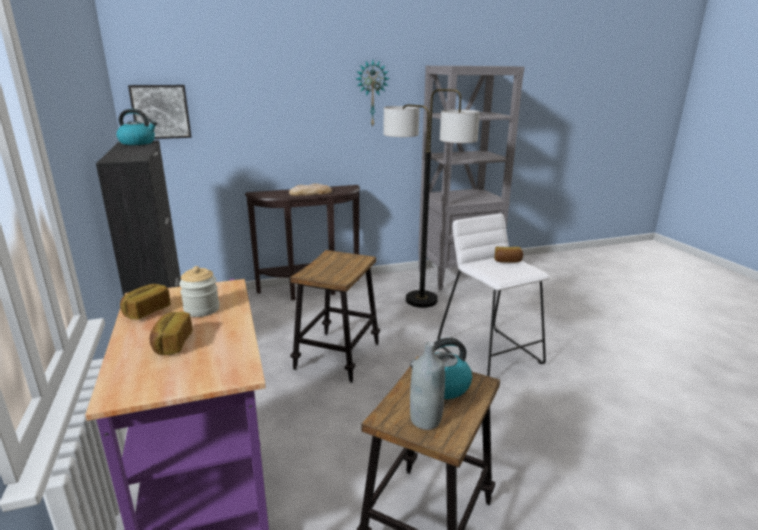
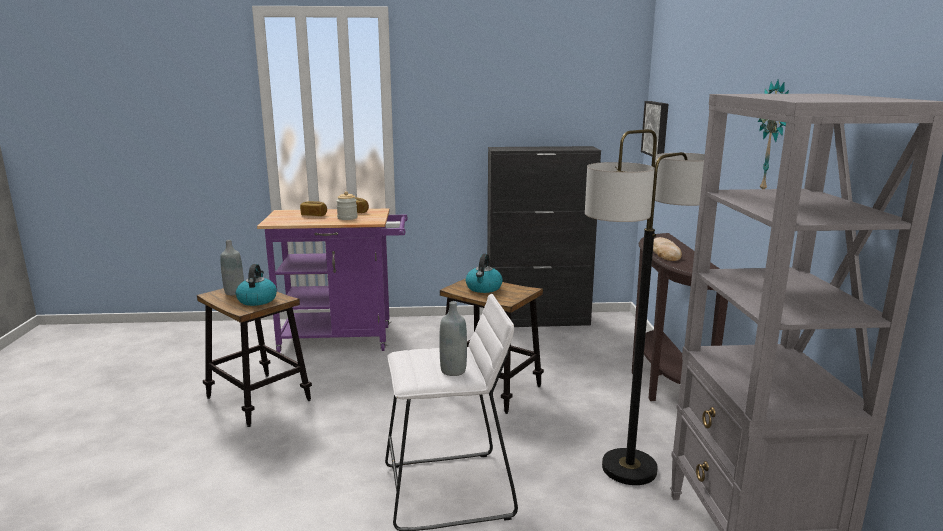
camera: 105 degrees right, 5 degrees down
kettle [117,109,157,145] -> kettle moved to [466,254,503,293]
bread [495,246,523,263] -> grey bottle [439,301,467,376]

